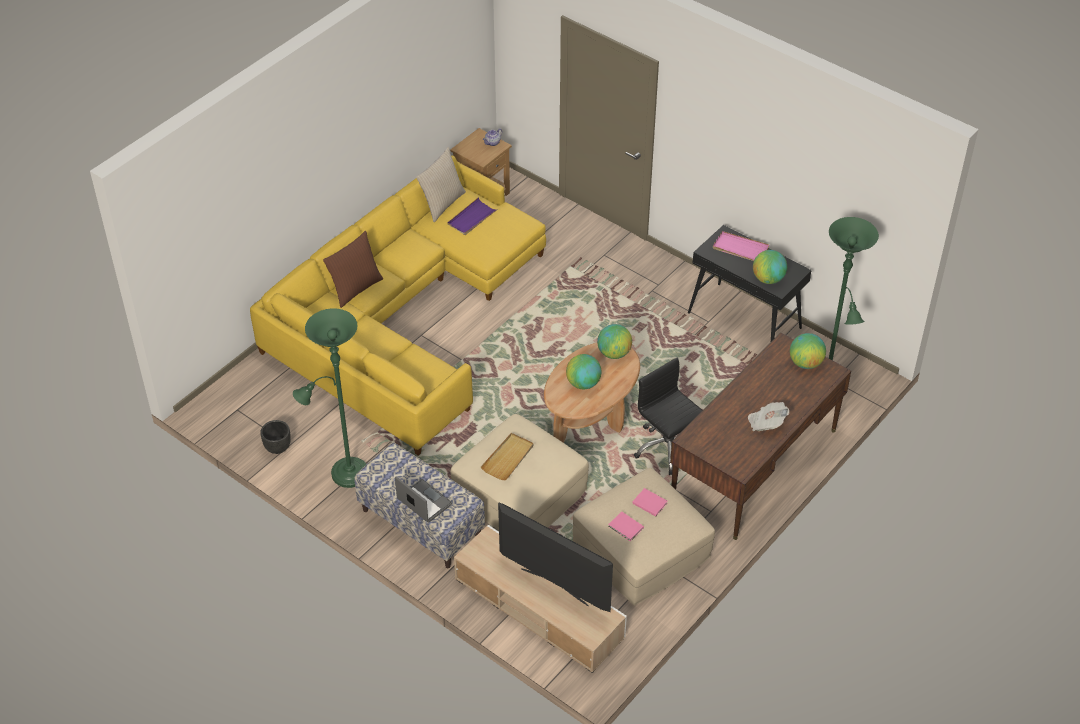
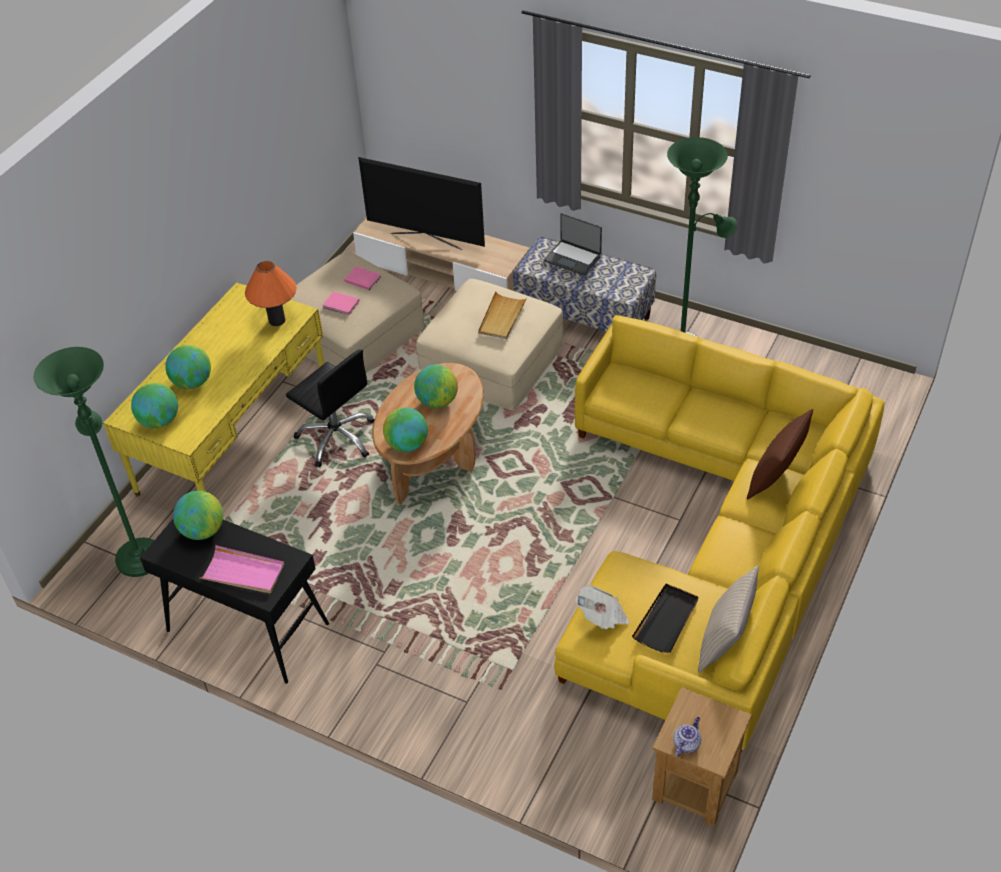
camera: 170 degrees right, 0 degrees up
black planter [260,420,291,454] -> none
purple tray [447,197,498,235] -> black tray [632,584,698,653]
brown desk [670,332,851,540] -> yellow desk [103,282,324,497]
newspaper [748,402,789,431] -> newspaper moved to [575,585,629,629]
none -> globe [165,345,211,389]
none -> orange table lamp [245,261,297,326]

